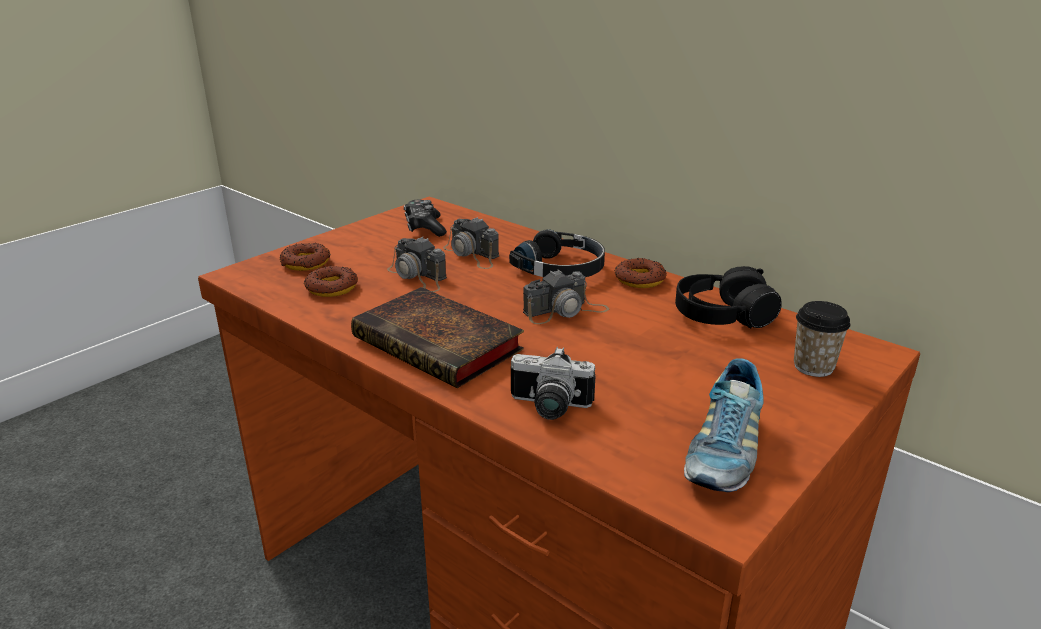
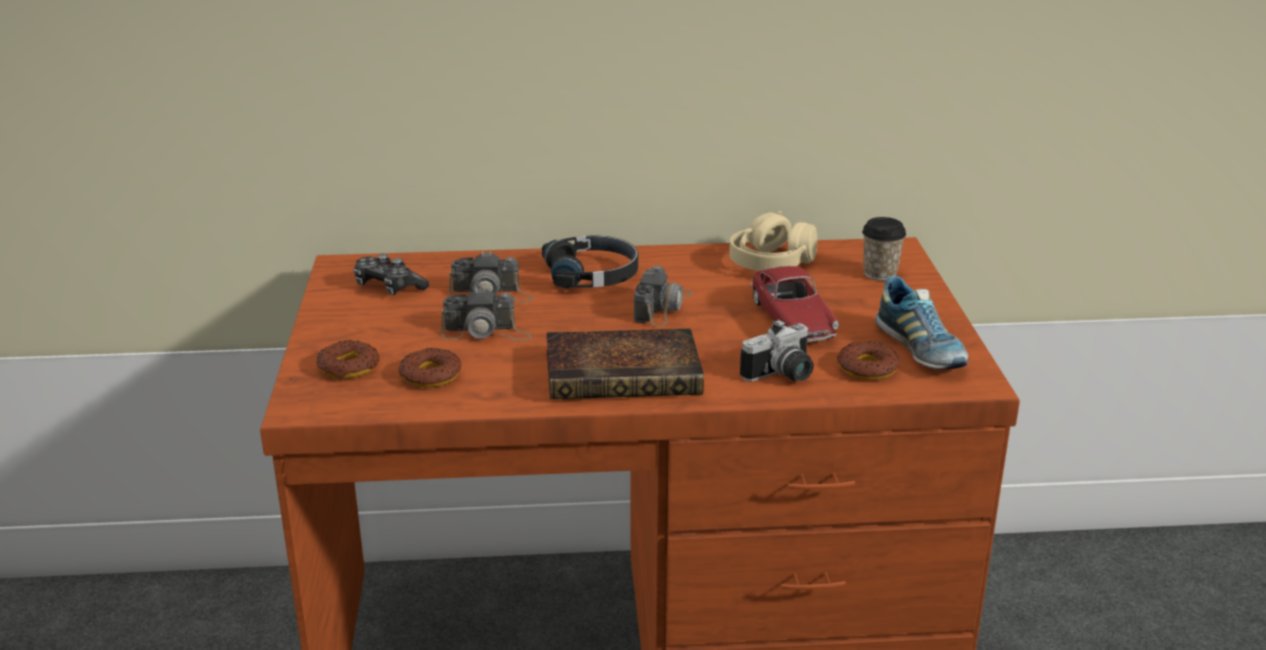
camera: 45 degrees left, 0 degrees up
donut [614,258,667,288] -> donut moved to [837,341,900,380]
black headphones [675,266,782,328] -> beige headphones [729,211,818,271]
none -> toy car [751,266,839,342]

